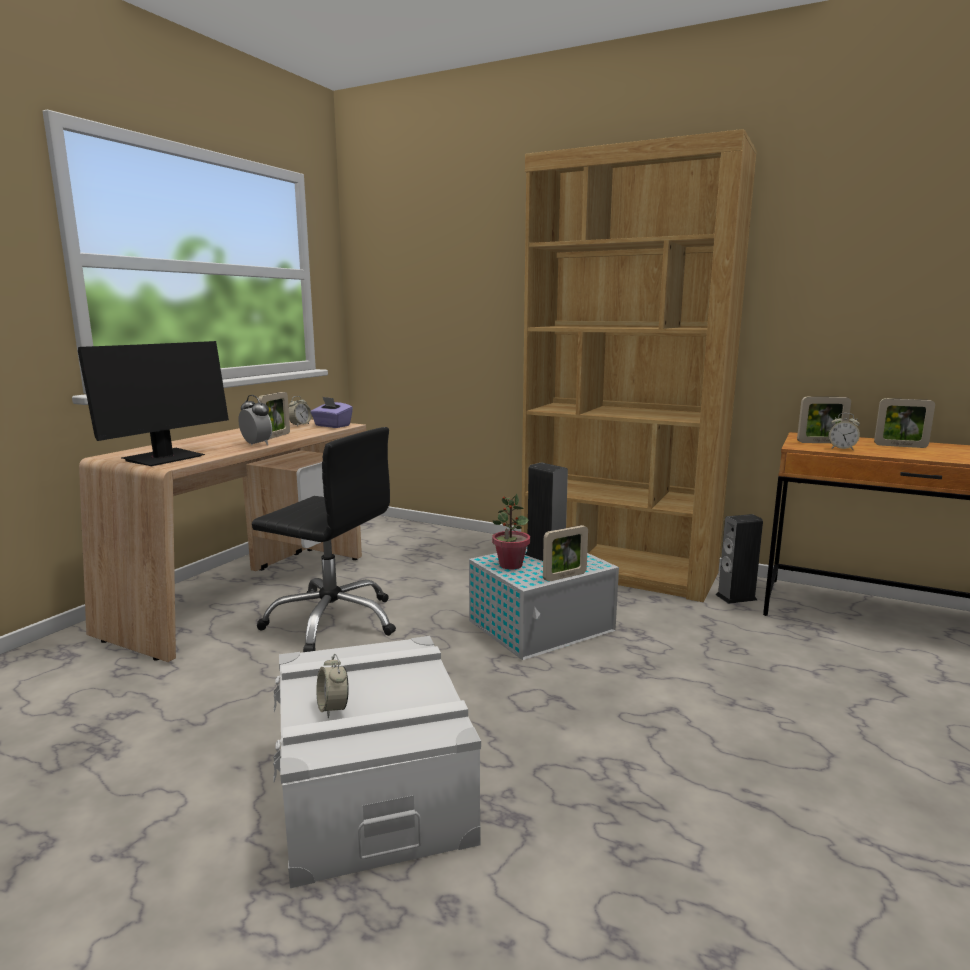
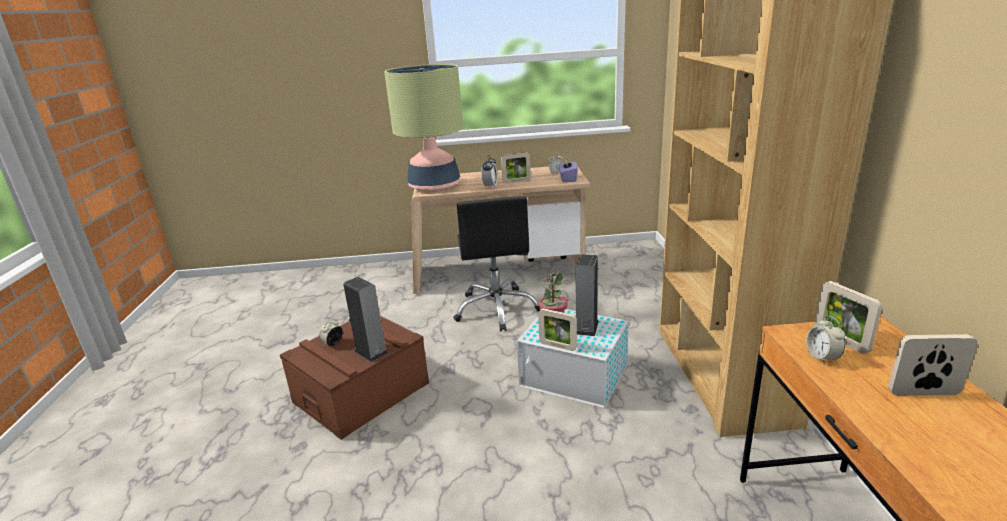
camera: 60 degrees right, 10 degrees up
monitor [78,341,229,466] -> table lamp [384,64,463,192]
white storage box [273,636,481,888] -> brown storage box [280,316,429,440]
speaker [716,514,763,604] -> speaker moved to [343,277,388,362]
picture frame [874,398,935,448] -> picture frame turned 105 degrees clockwise [888,334,978,395]

